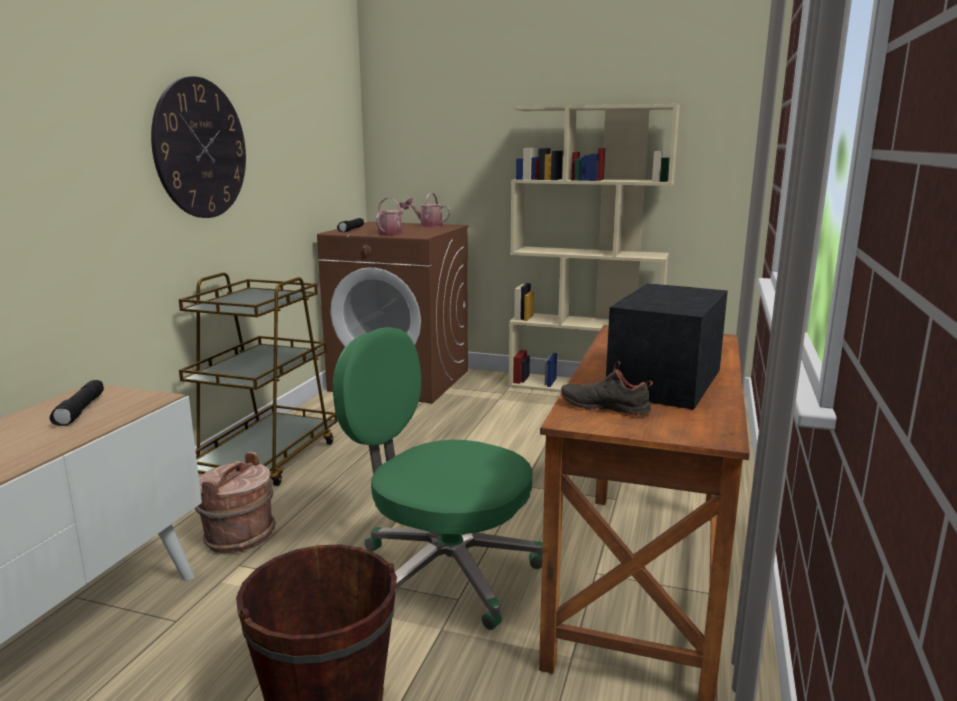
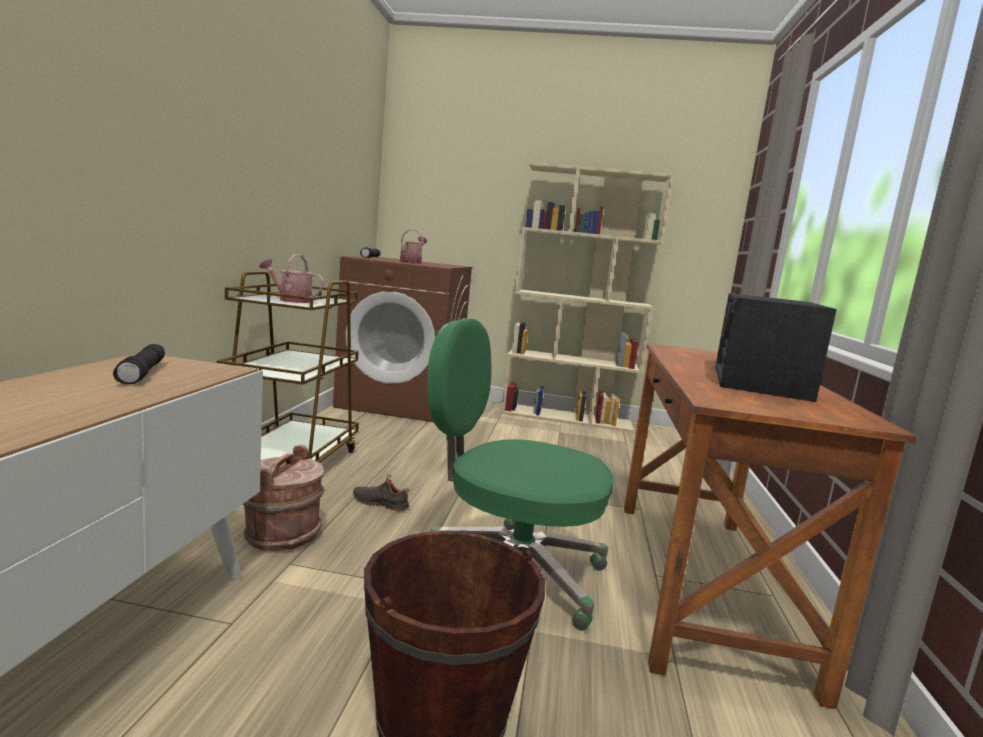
camera: 10 degrees left, 5 degrees down
wall clock [151,76,246,218] -> none
watering can [405,192,451,227] -> watering can moved to [259,254,324,303]
black shoe [561,361,653,417] -> black shoe moved to [353,474,410,511]

